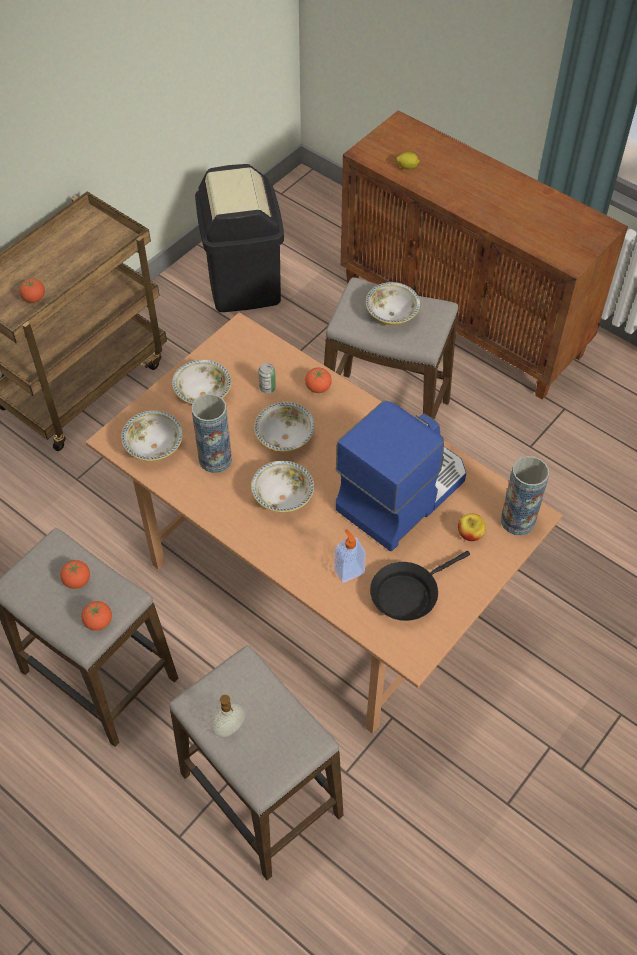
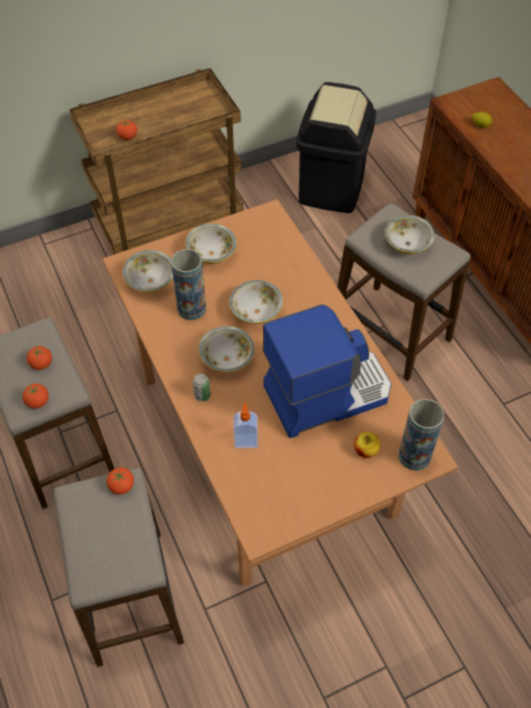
camera: 25 degrees right, 0 degrees up
soap dispenser [211,695,245,737] -> none
can [258,363,276,394] -> can moved to [193,373,210,402]
tomato [305,368,332,393] -> tomato moved to [107,468,134,495]
black frying pan [370,551,470,621] -> none

